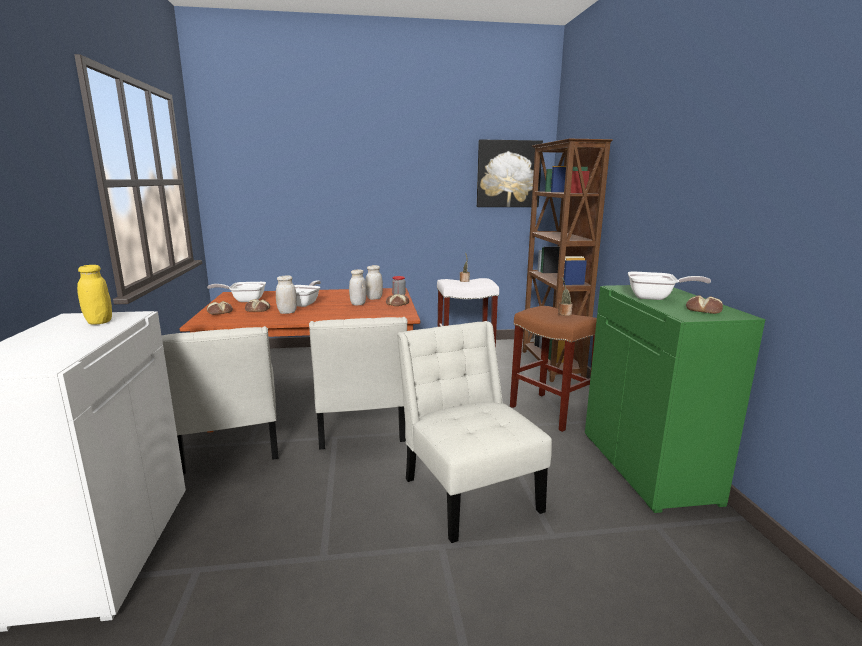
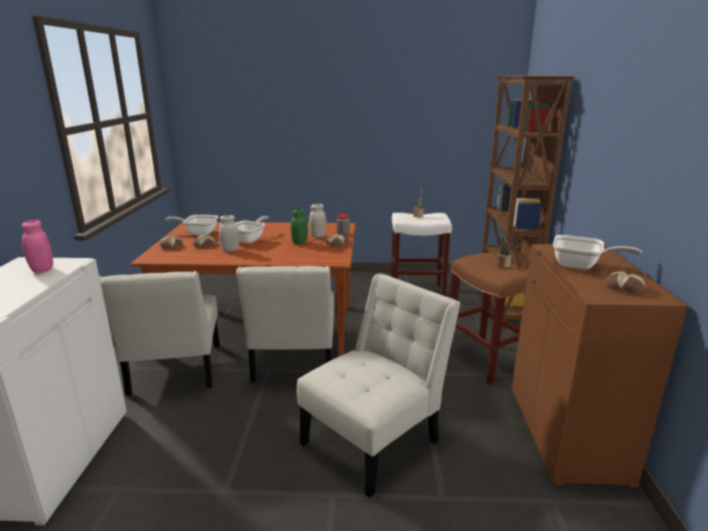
camera: 10 degrees right, 5 degrees up
yellow jar [77,265,112,324] -> pink jar [22,220,53,273]
white jar [349,269,366,305] -> green jar [291,209,308,244]
white chair [397,321,552,543] -> white chair turned 60 degrees clockwise [297,273,461,498]
picture [477,139,543,207] -> none
green cabinet [585,285,765,513] -> brown cabinet [512,244,688,489]

